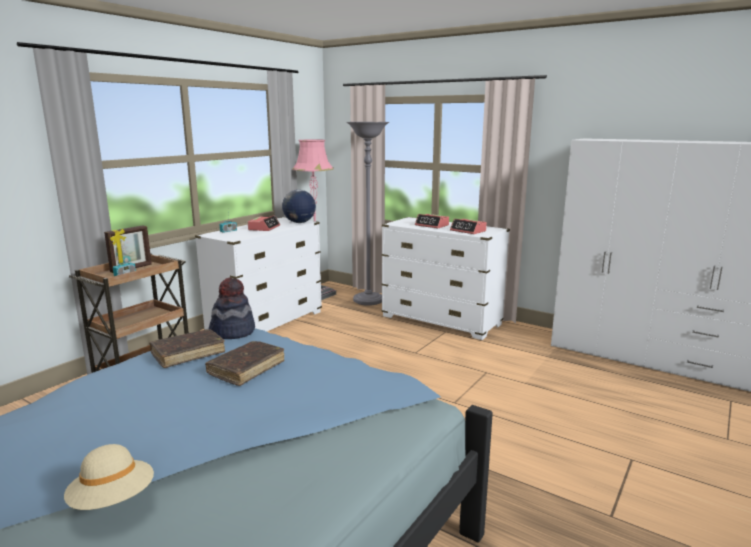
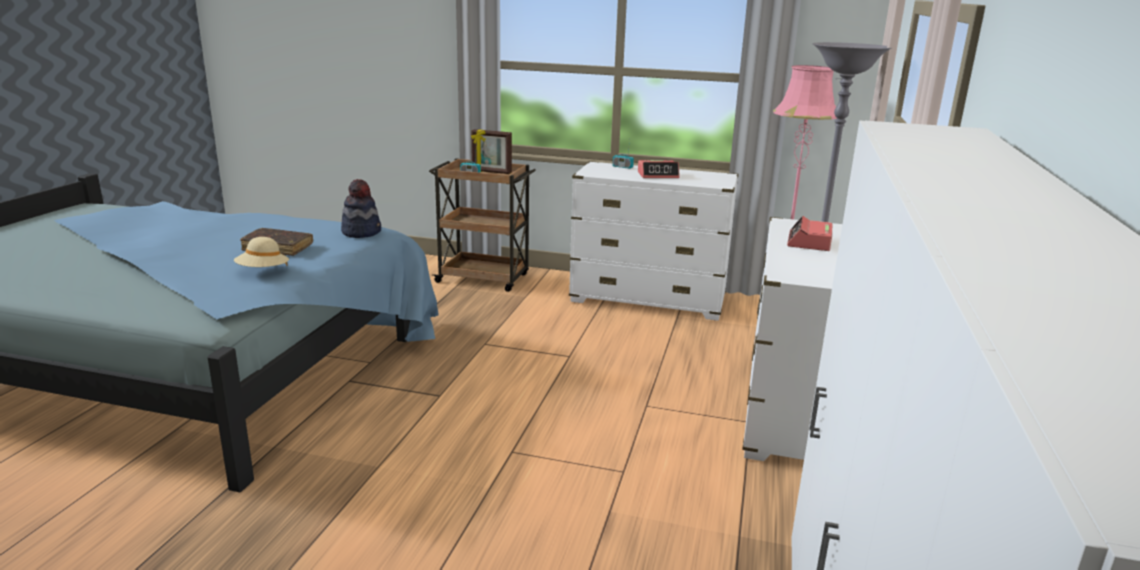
camera: 70 degrees right, 5 degrees up
beige hat [64,444,154,510] -> beige hat moved to [234,237,289,267]
brown book [149,329,225,368] -> none
globe [282,190,316,223] -> none
alarm clock [450,219,487,234] -> none

